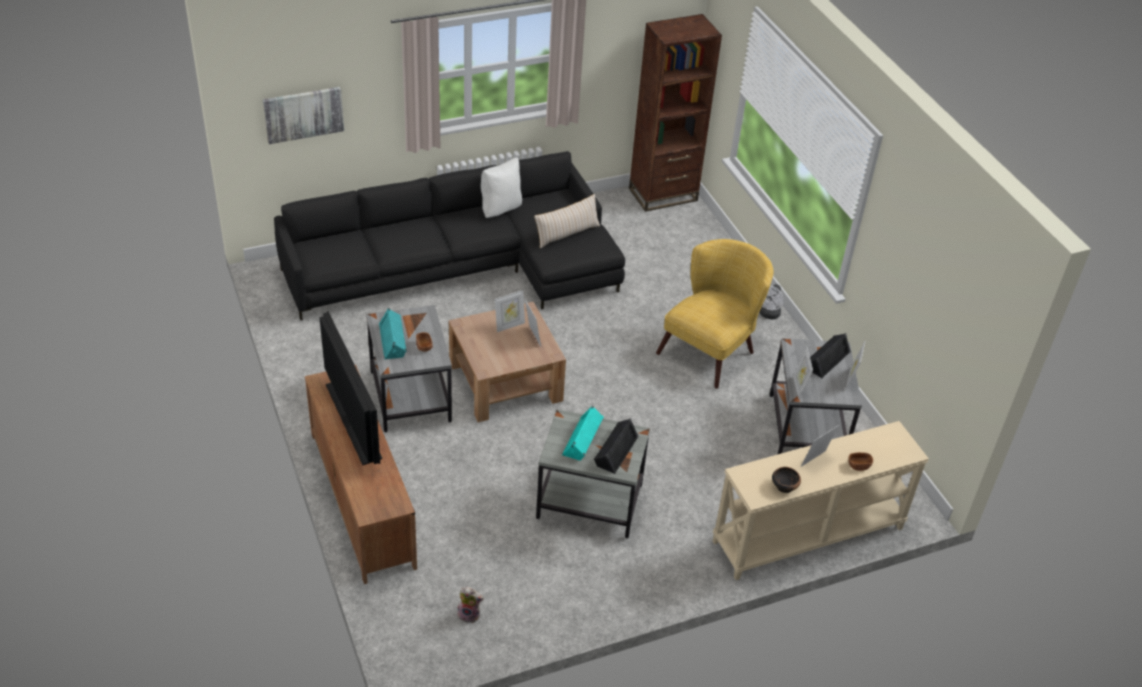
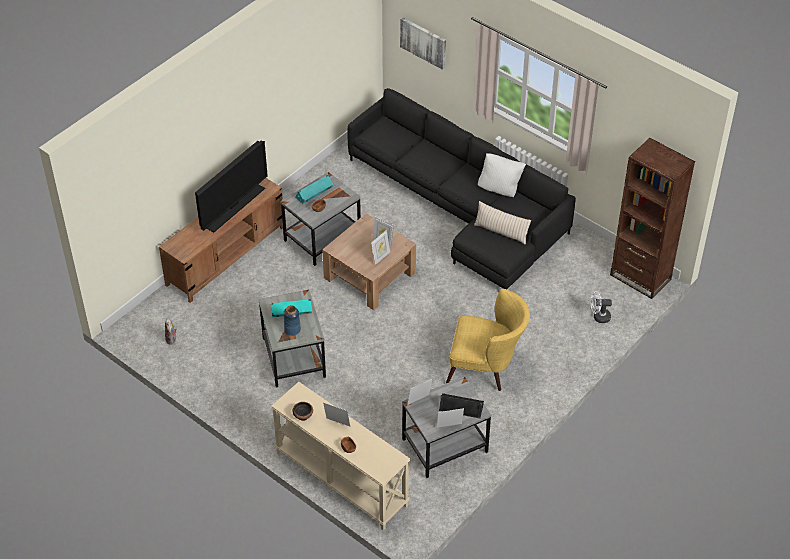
camera: 65 degrees right, 5 degrees up
black speaker [594,418,639,474] -> blue vase [284,305,301,336]
white fan [759,284,784,319] -> white fan moved to [590,291,612,323]

